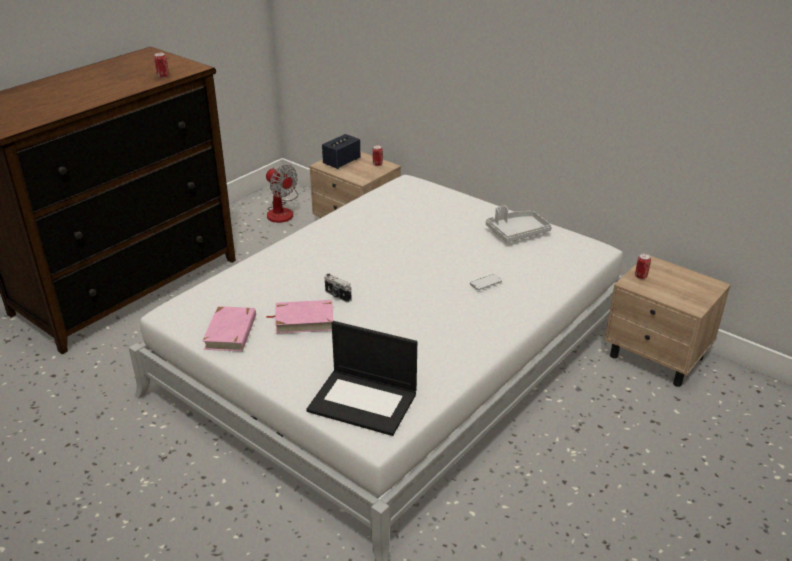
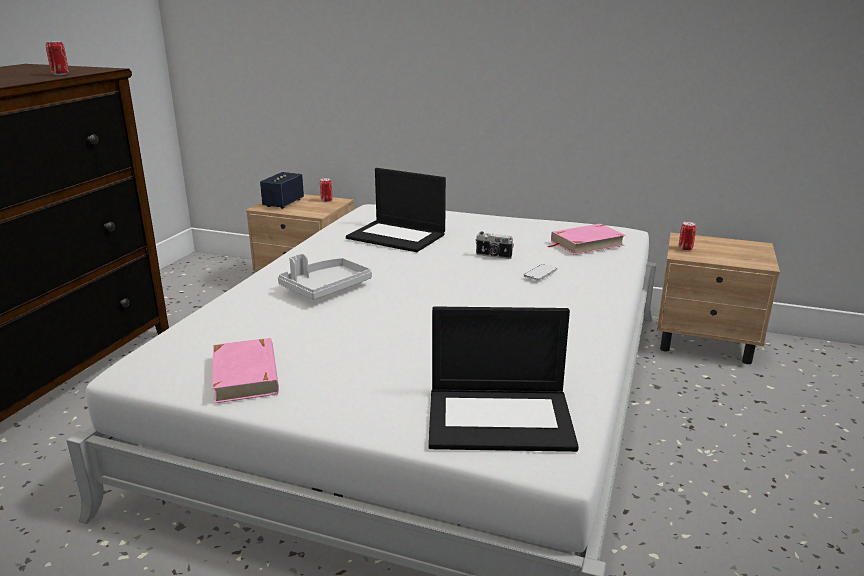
camera: 20 degrees left, 10 degrees down
fan [266,164,298,223] -> none
pink book [266,300,333,334] -> pink book moved to [548,224,626,255]
camera [324,274,352,303] -> camera moved to [476,231,514,259]
grey tray [486,205,552,242] -> grey tray moved to [278,254,372,300]
none -> laptop [346,168,446,252]

